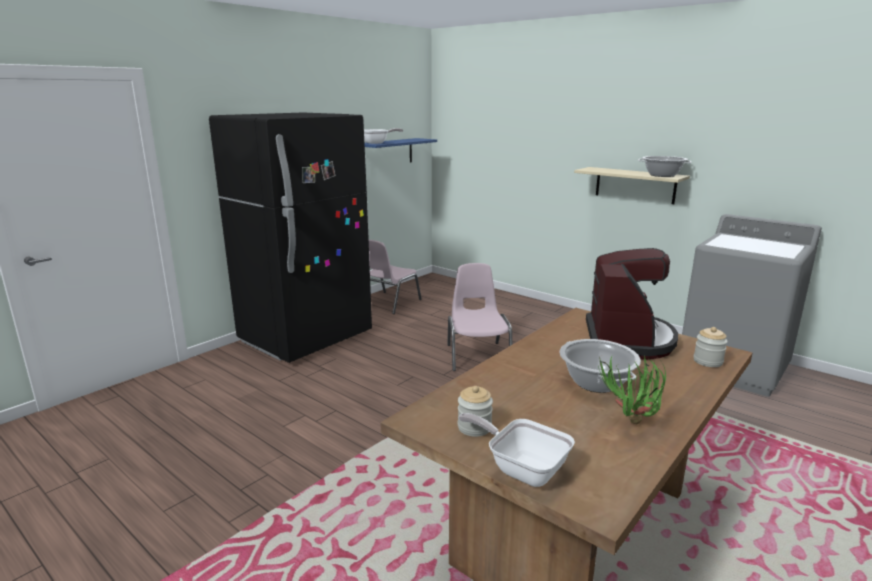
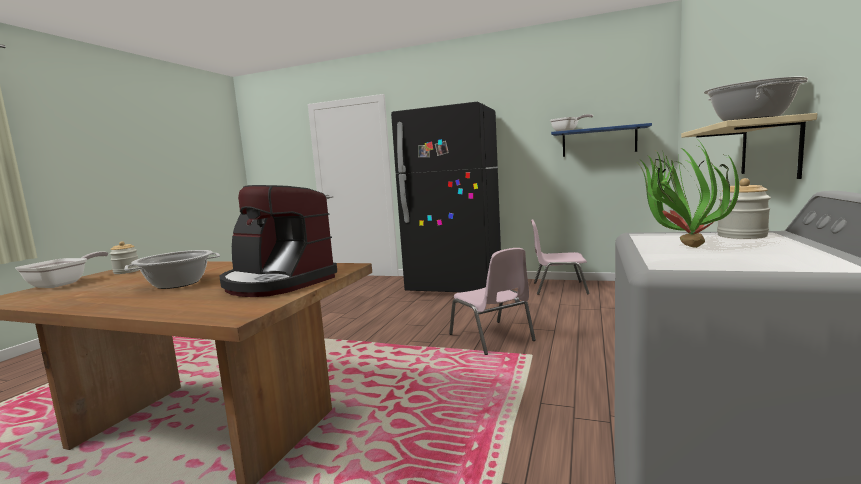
camera: 70 degrees right, 10 degrees down
pink chair [447,263,512,371] -> pink chair turned 90 degrees clockwise [449,248,536,355]
coffee machine [586,248,678,360] -> coffee machine turned 45 degrees clockwise [219,185,337,297]
potted plant [598,356,666,424] -> potted plant moved to [638,141,739,248]
jar [694,327,728,367] -> jar moved to [717,178,771,239]

